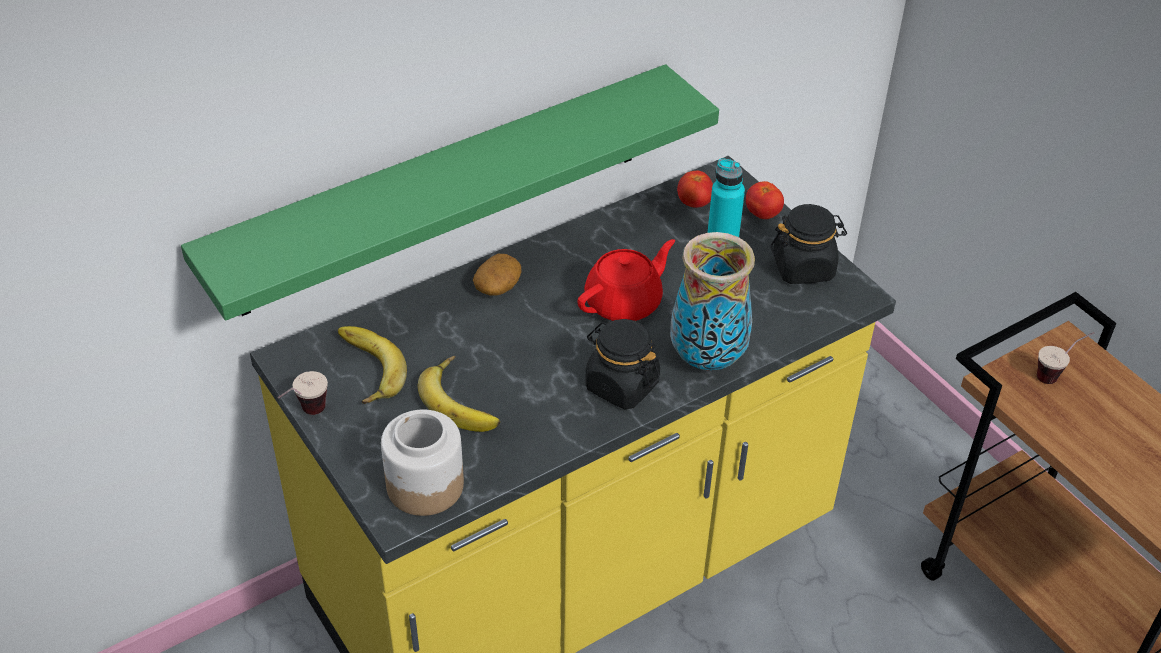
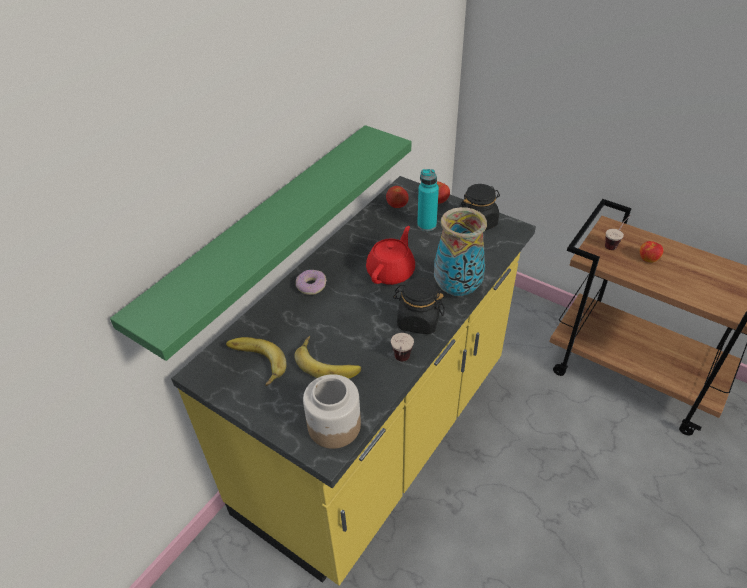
camera: 20 degrees left, 0 degrees up
cup [278,371,328,415] -> cup moved to [391,333,414,361]
potato [473,254,522,296] -> donut [296,270,327,295]
none -> apple [640,241,663,263]

